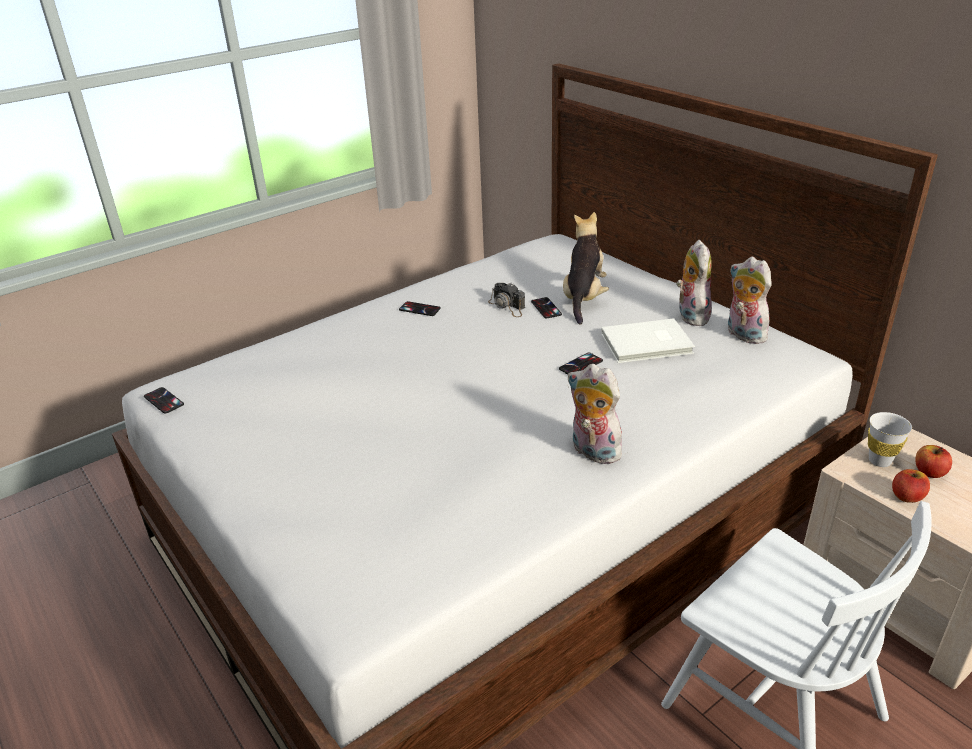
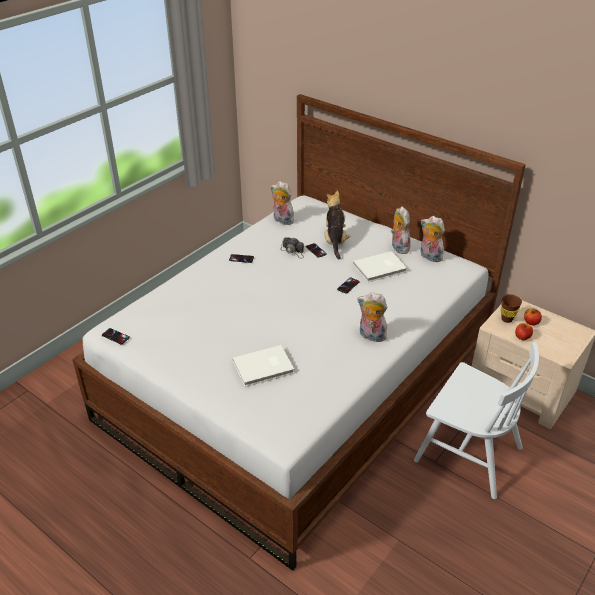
camera: 15 degrees left, 5 degrees up
white cup [868,412,912,467] -> brown cup [501,294,522,323]
none -> white book [233,345,294,387]
none -> plush toy [271,181,294,225]

